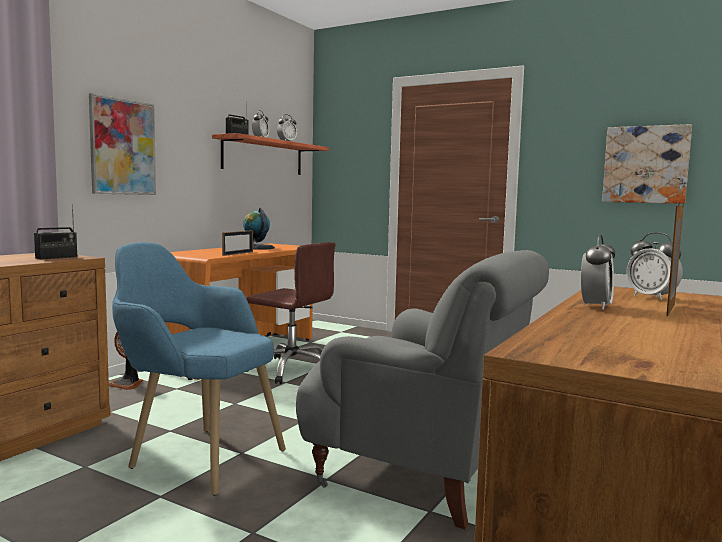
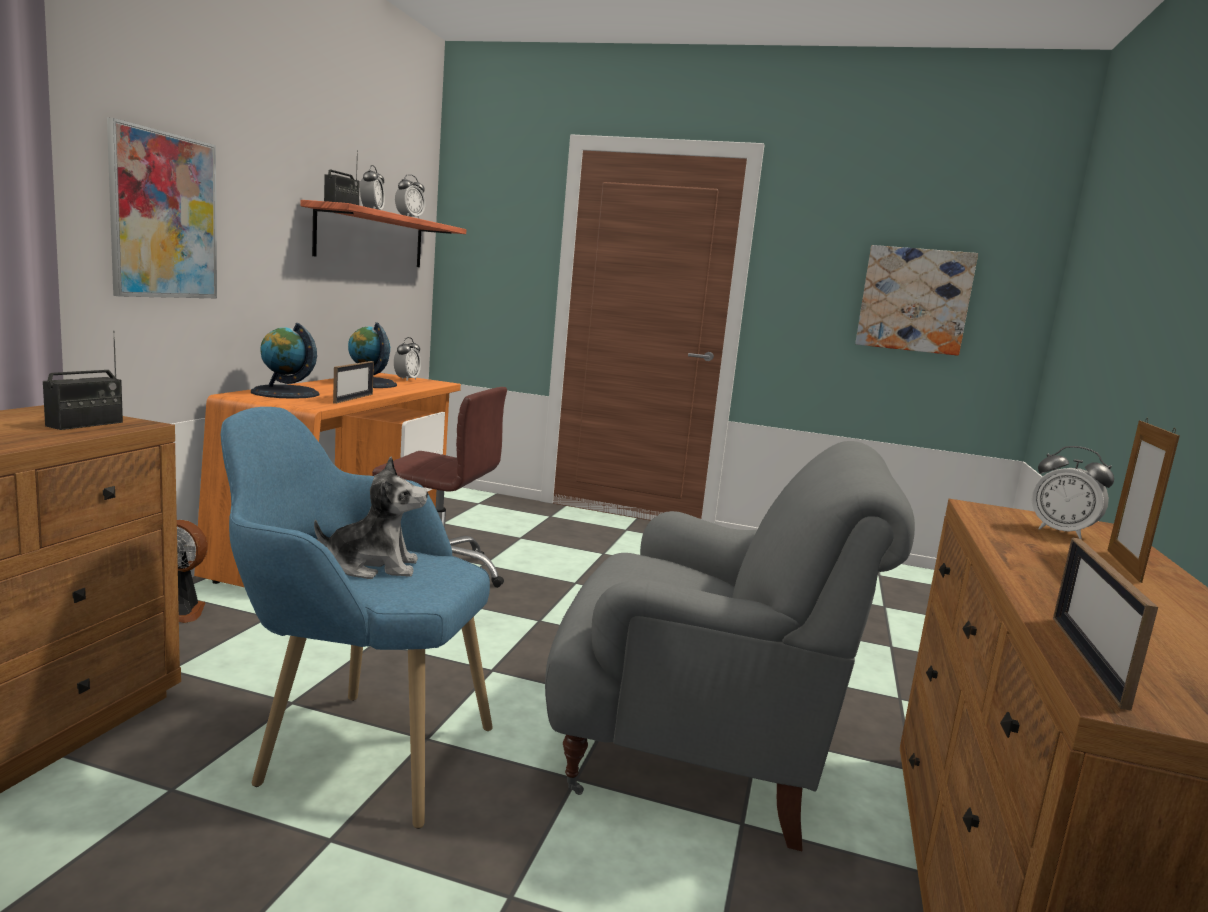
camera: 15 degrees left, 5 degrees up
alarm clock [581,234,615,310] -> alarm clock moved to [394,337,421,381]
none -> globe [251,323,319,399]
none -> plush toy [314,457,428,579]
none -> picture frame [1053,537,1158,711]

